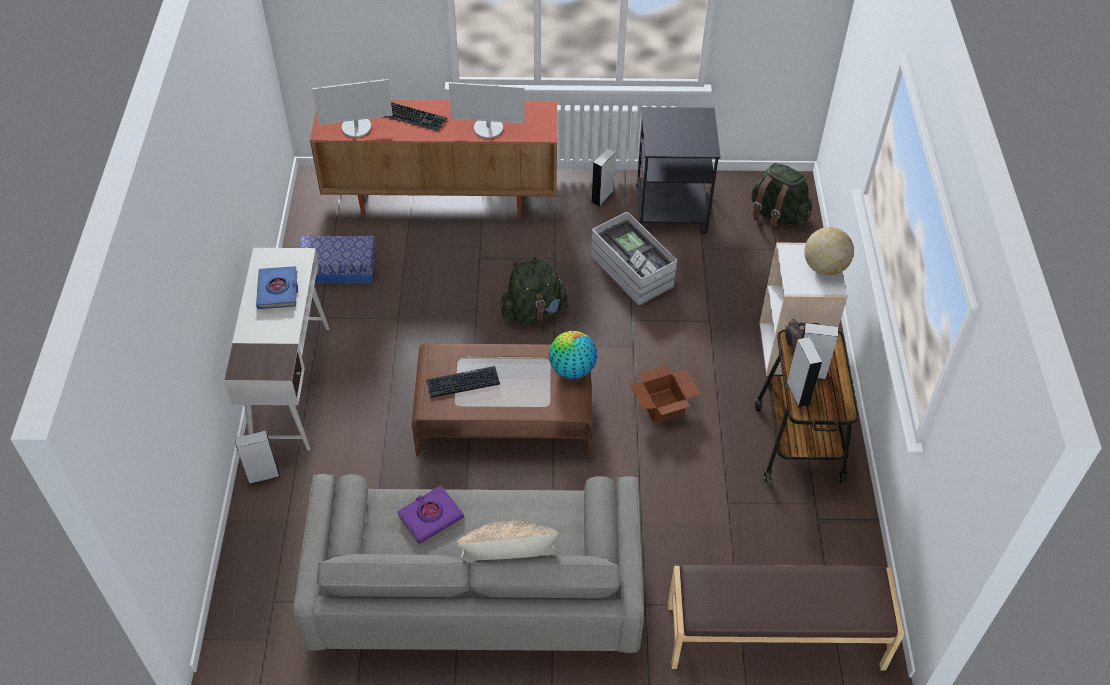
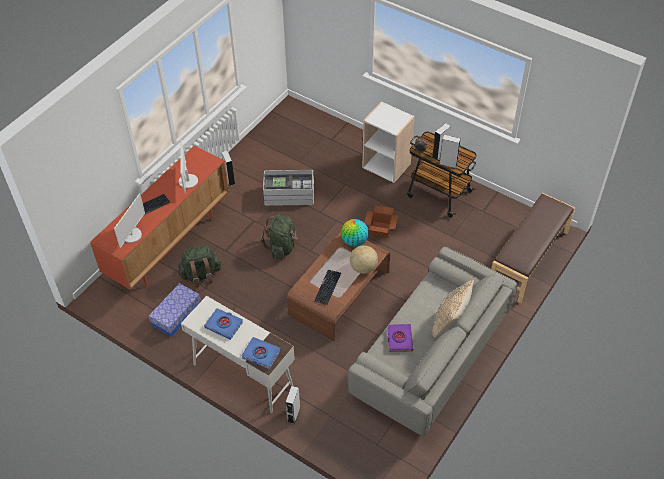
camera: 55 degrees left, 0 degrees up
monitor [449,82,525,138] -> monitor turned 135 degrees clockwise [179,140,198,193]
black cart [636,107,720,234] -> none
green backpack [751,163,812,230] -> green backpack moved to [177,245,221,288]
globe [804,227,854,276] -> globe moved to [350,245,378,274]
none -> blue book [241,337,281,369]

